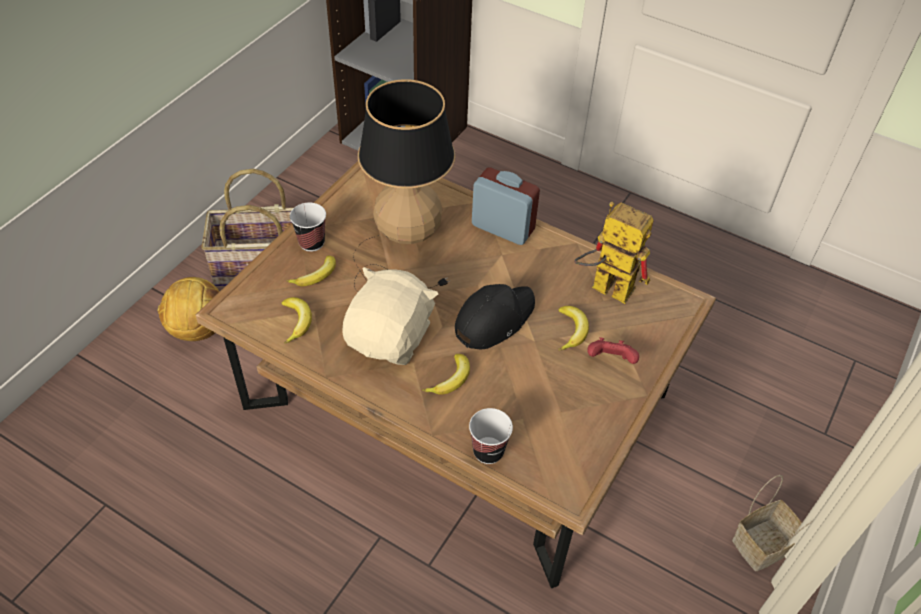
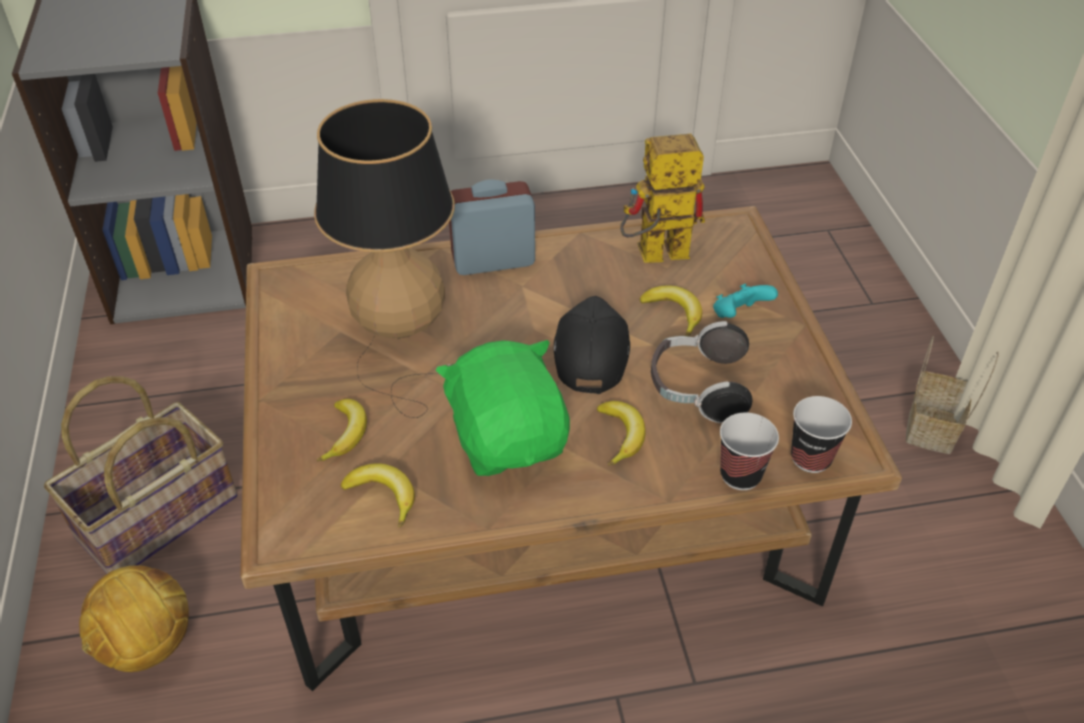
camera: 40 degrees left, 5 degrees down
cup [290,203,326,252] -> cup moved to [791,396,852,473]
beige plush toy [342,267,438,365] -> green plush toy [436,340,570,476]
red game controller [587,337,639,364] -> turquoise game controller [713,284,778,318]
none -> headphones [651,321,753,423]

